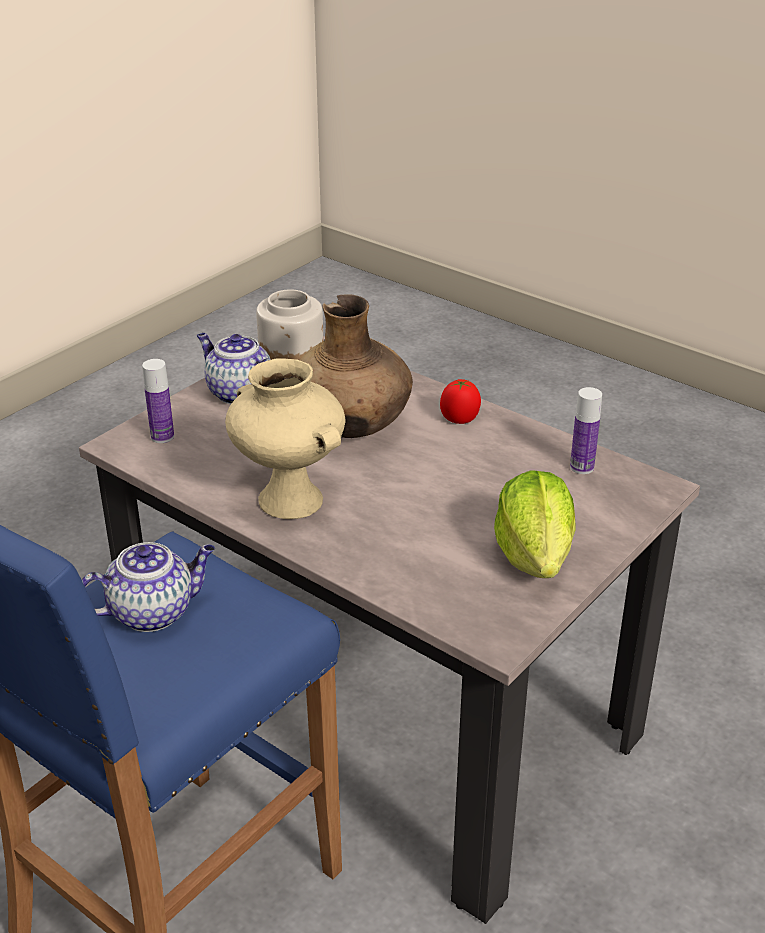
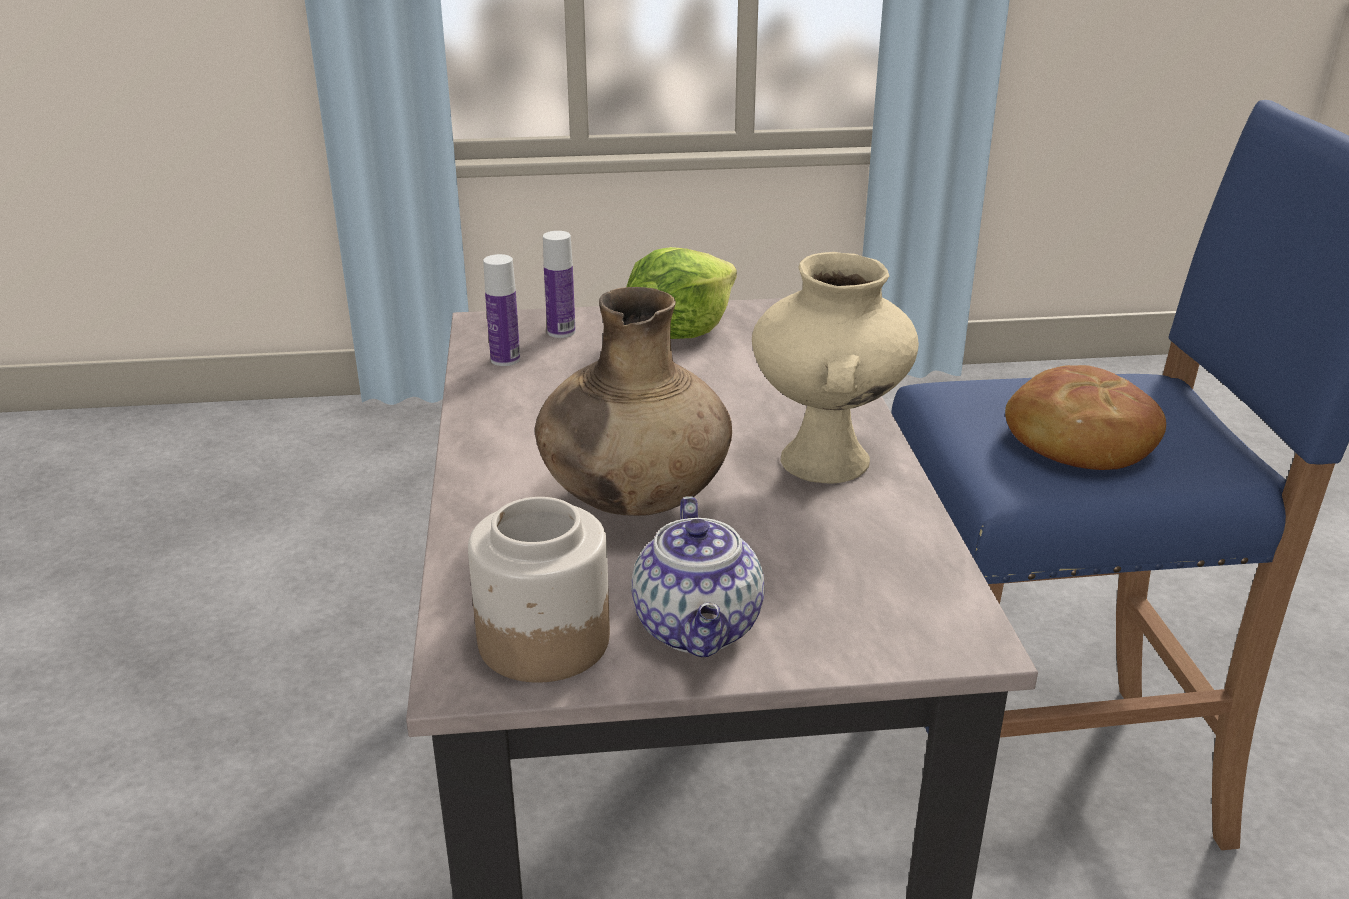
camera: 135 degrees left, 5 degrees down
teapot [82,542,215,632] -> bread [1005,365,1166,470]
bottle [142,359,174,443] -> bottle moved to [543,231,576,338]
tomato [440,379,481,424] -> none

